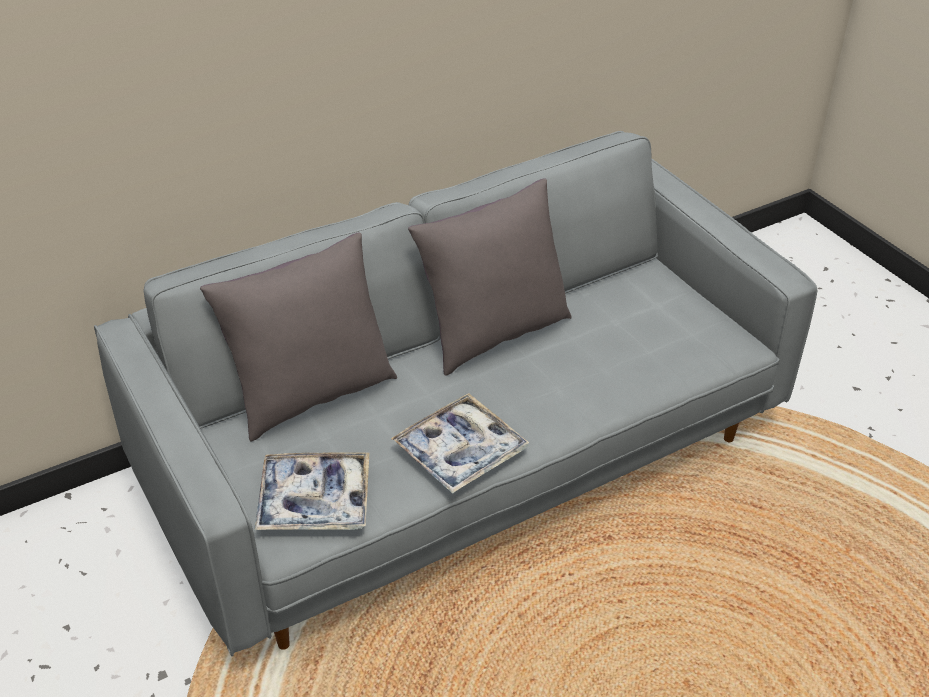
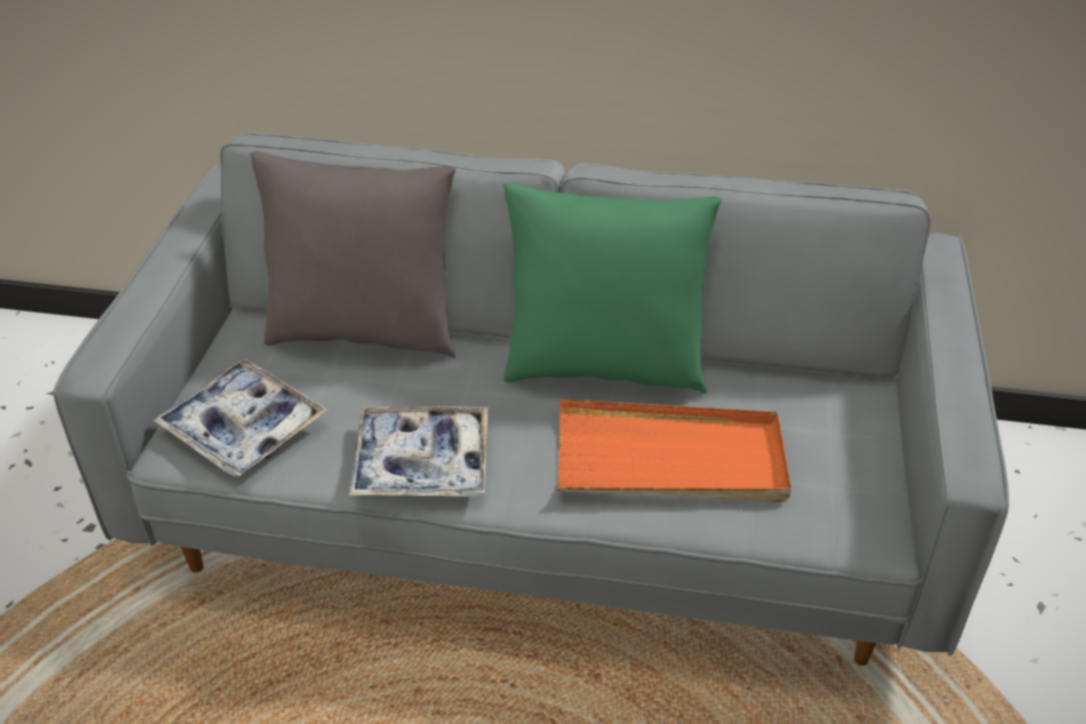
camera: 40 degrees right, 0 degrees up
grey pillow [408,178,572,376] -> green pillow [503,183,722,394]
none -> orange tray [558,399,791,502]

